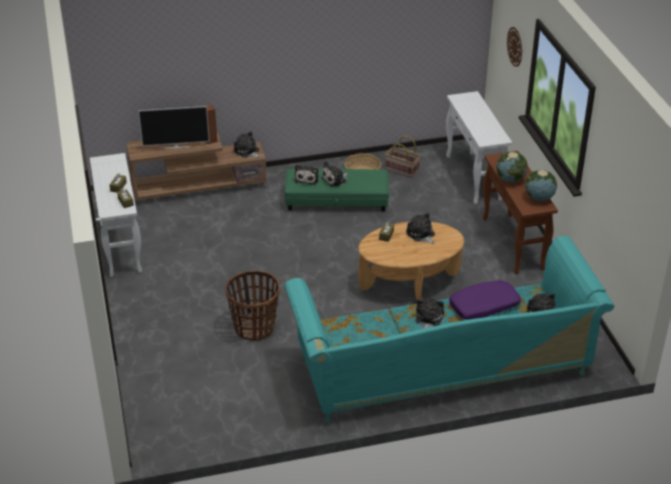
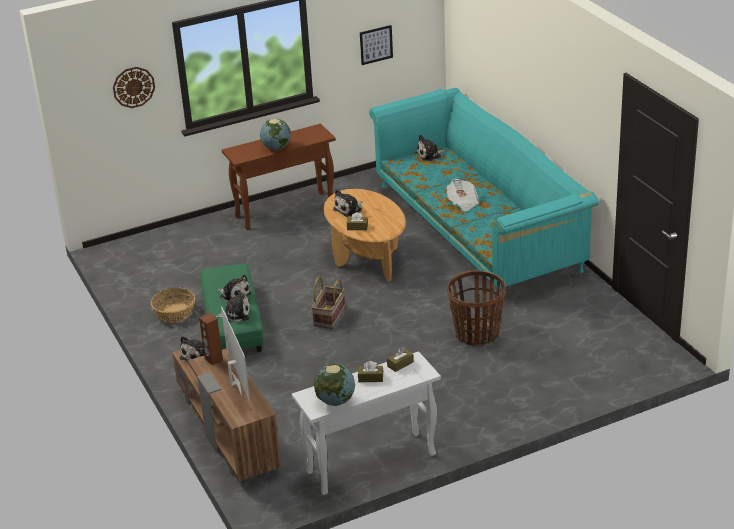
camera: 100 degrees left, 5 degrees down
basket [385,136,421,178] -> basket moved to [311,277,345,329]
plush toy [415,298,444,328] -> newspaper [446,179,479,211]
white console table [446,91,512,204] -> none
purple pillow [449,281,521,319] -> none
globe [525,170,557,201] -> globe moved to [314,364,355,406]
none -> picture [360,25,393,65]

